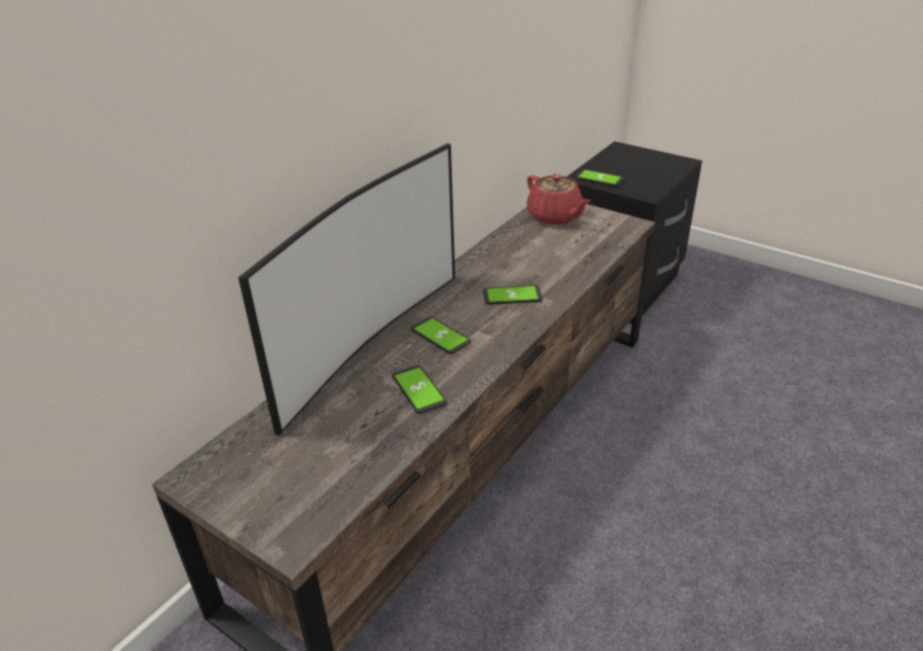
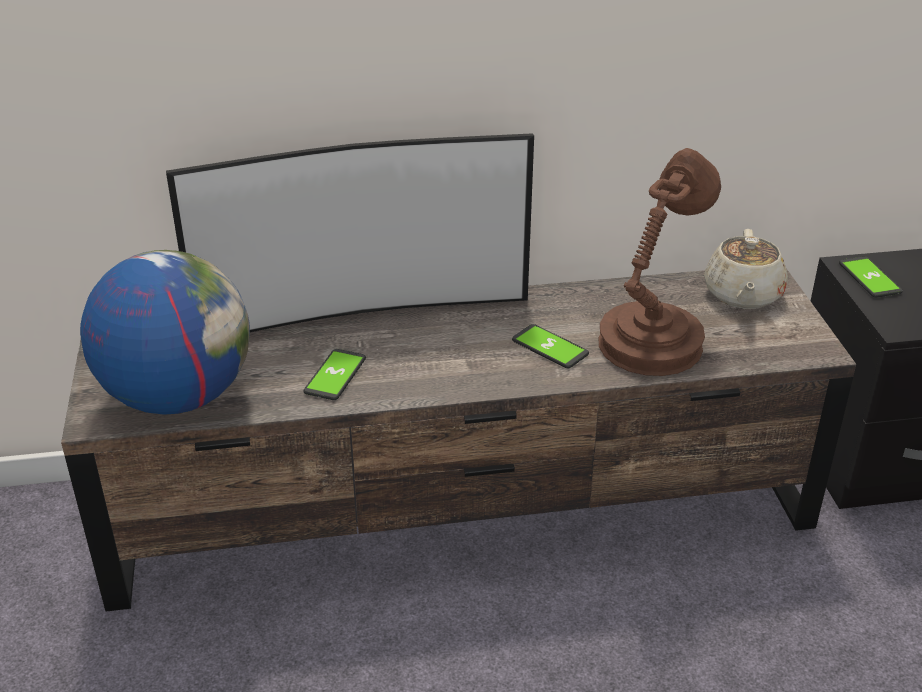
camera: 45 degrees right, 0 degrees up
phone [411,317,471,354] -> none
red teapot [527,174,590,225] -> beige teapot [704,229,788,309]
none -> globe [80,250,250,415]
none -> brown table lamp [598,148,721,376]

